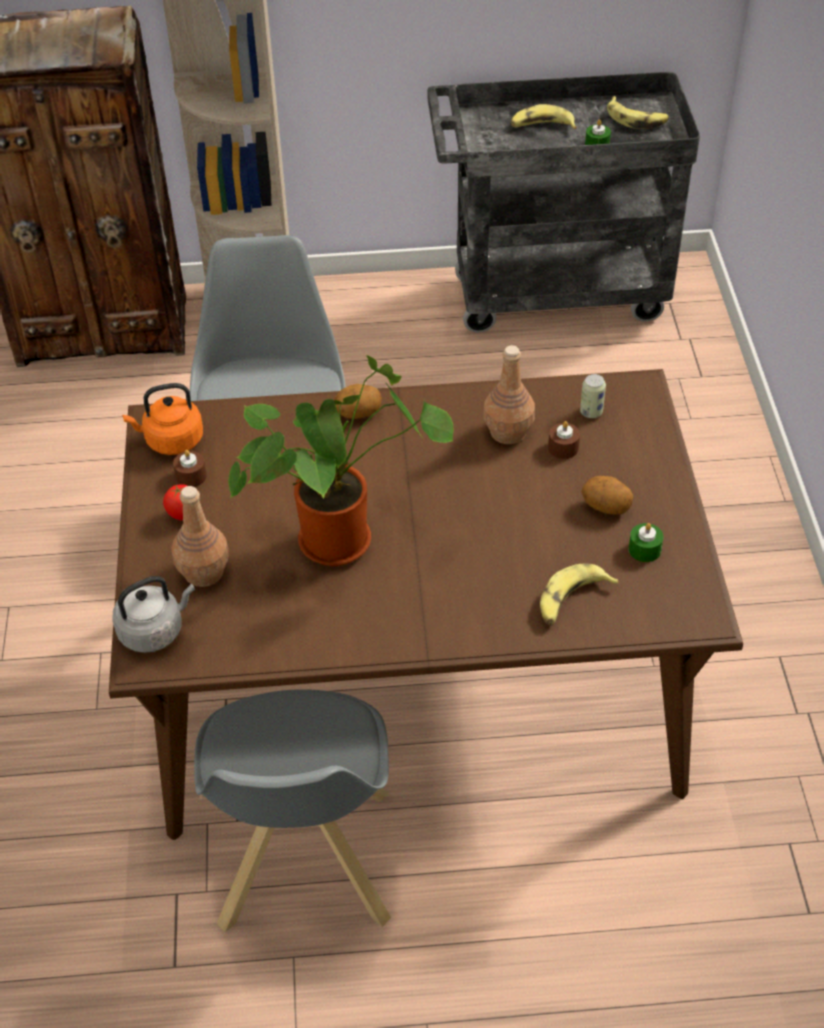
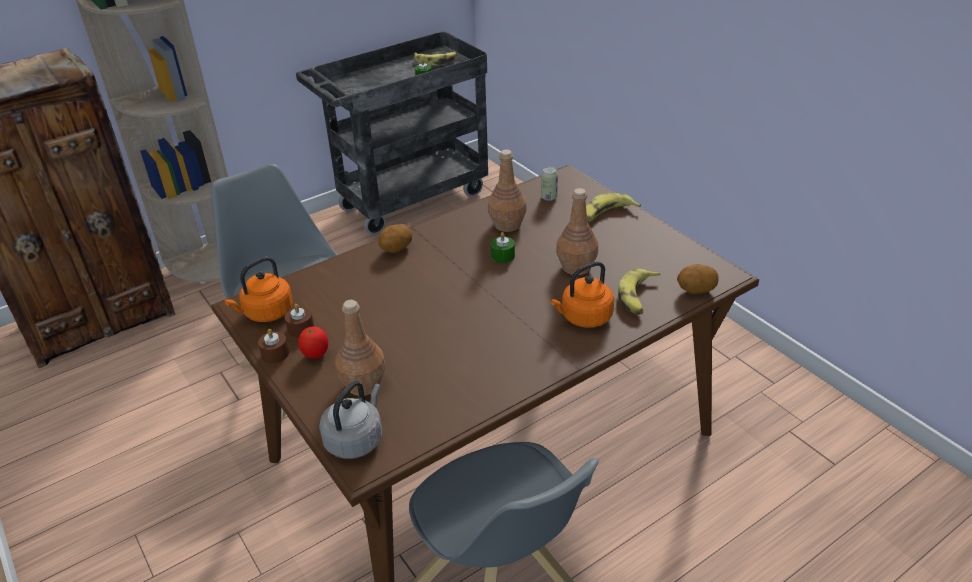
camera: 30 degrees left, 10 degrees down
potted plant [228,355,454,566] -> none
banana [511,104,577,129] -> banana moved to [586,193,641,222]
brown candle [548,421,580,459] -> brown candle moved to [258,329,289,363]
potato [581,476,633,514] -> potato moved to [677,264,719,294]
green candle [628,523,664,562] -> green candle moved to [491,232,515,263]
none -> orange kettle [550,261,614,328]
none -> brown bottle [556,188,598,275]

